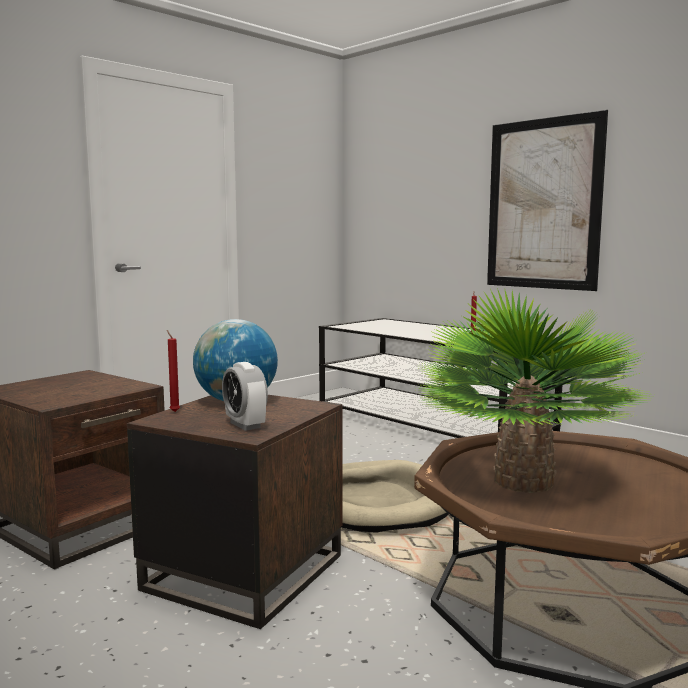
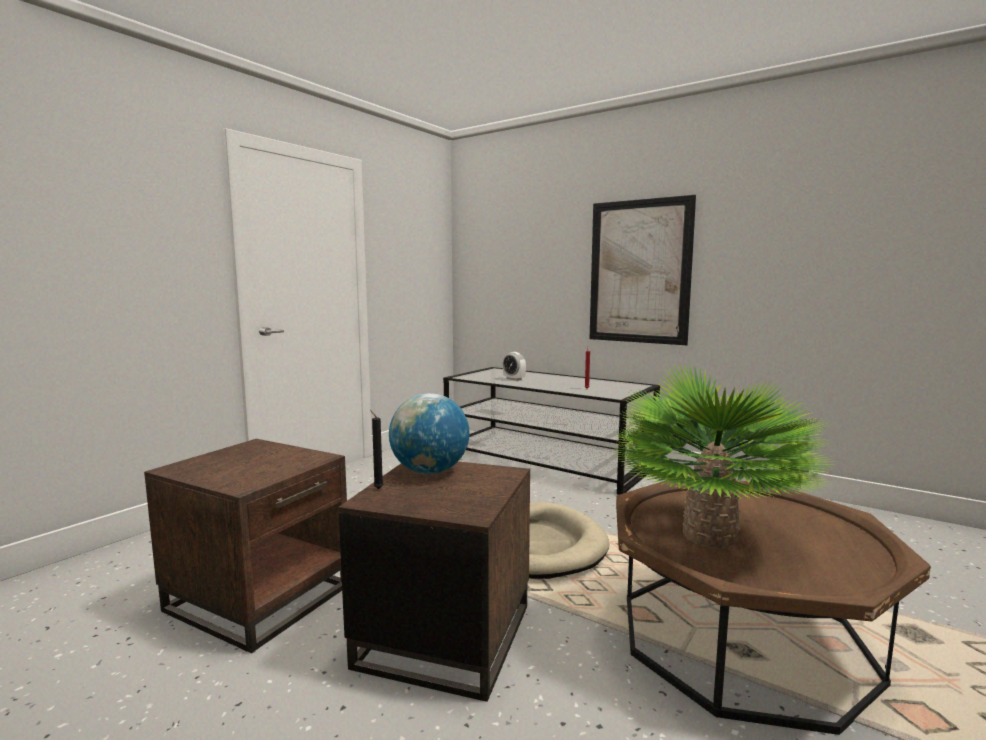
camera: 10 degrees left, 0 degrees up
red candle [167,330,180,412] -> black candle [370,409,384,489]
alarm clock [222,362,268,431] -> alarm clock moved to [503,352,526,381]

